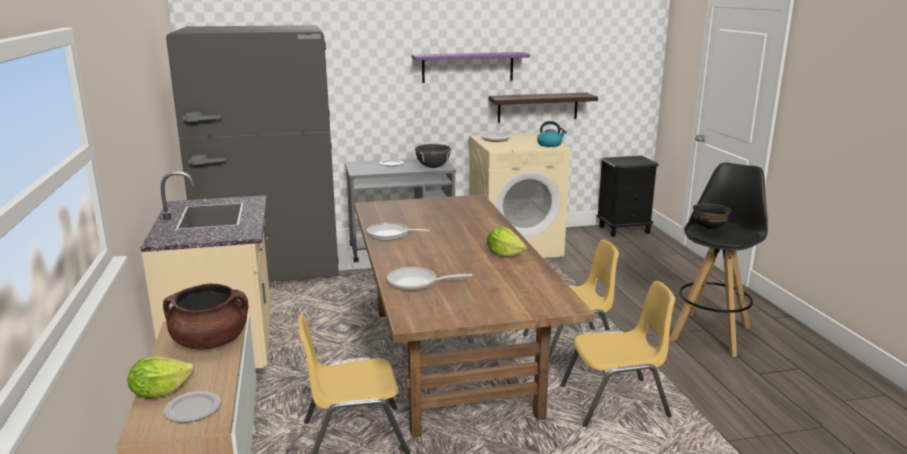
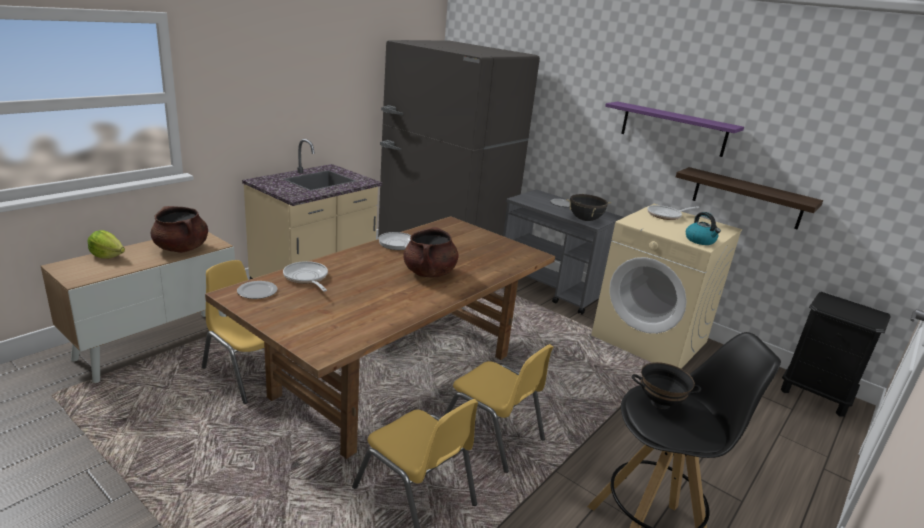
camera: 50 degrees right, 5 degrees up
plate [164,391,221,423] -> plate moved to [237,281,278,299]
lettuce [487,227,527,257] -> none
none -> brown cooking pot [403,227,459,277]

